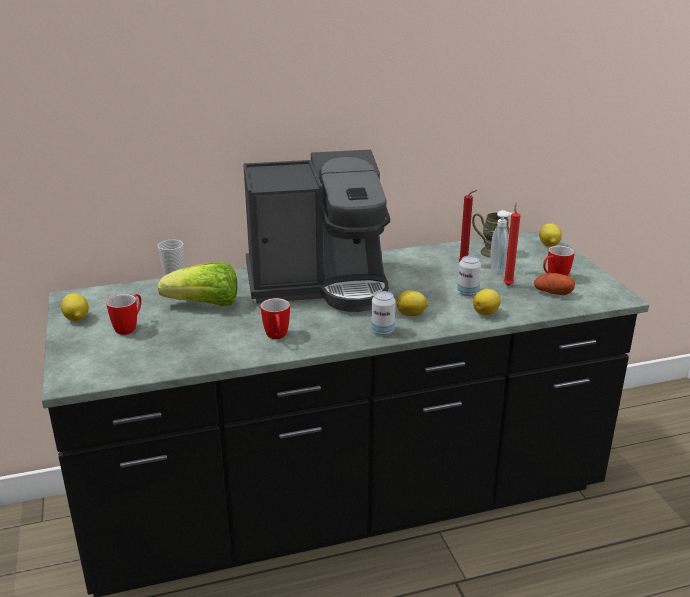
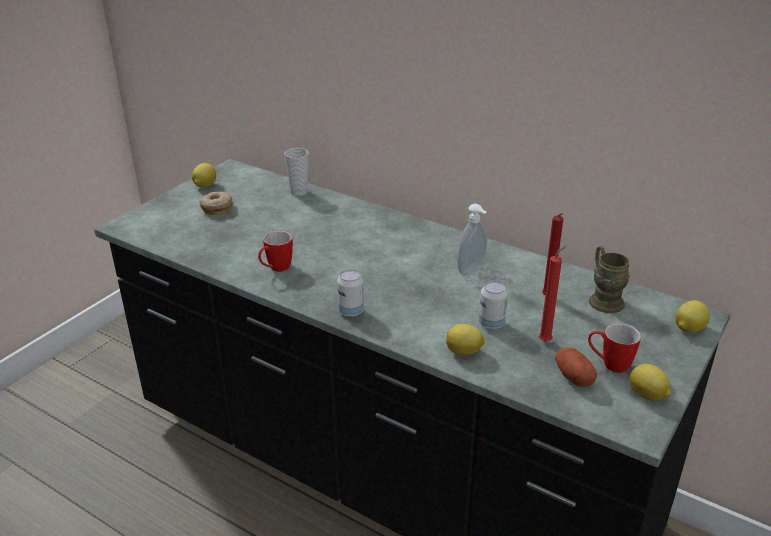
camera: 50 degrees right, 5 degrees up
mug [106,294,142,335] -> donut [199,191,233,215]
lettuce [158,262,237,306] -> none
coffee machine [243,150,390,312] -> none
lemon [397,290,428,316] -> lemon moved to [629,364,671,401]
soap dispenser [491,210,512,275] -> soap dispenser moved to [457,204,487,276]

